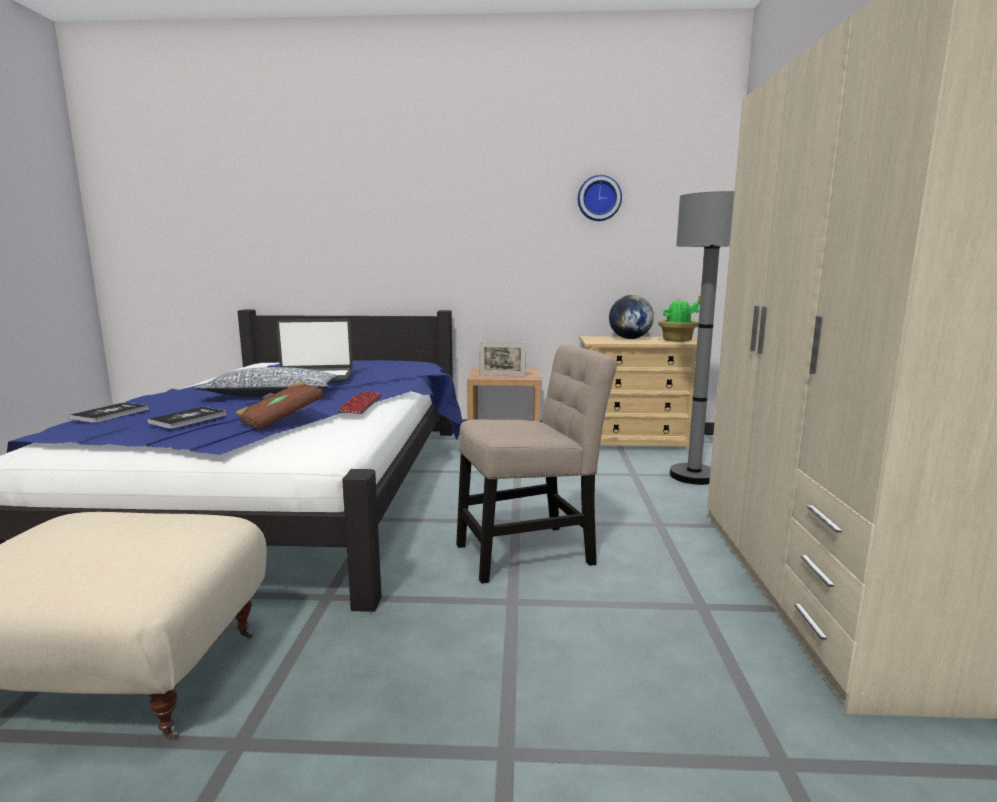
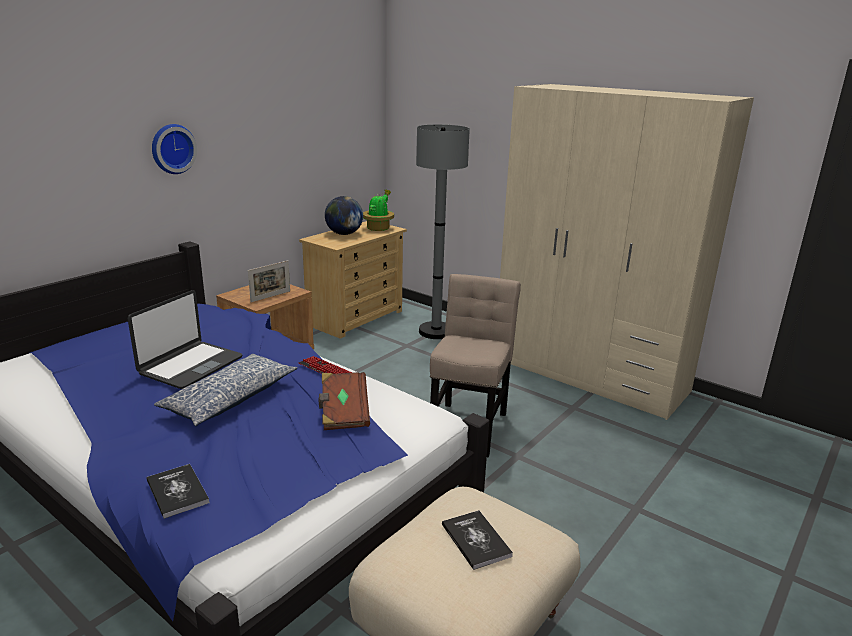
camera: 55 degrees left, 10 degrees up
book [147,407,227,429] -> book moved to [442,510,513,570]
wall clock [578,175,622,221] -> wall clock moved to [152,124,197,174]

